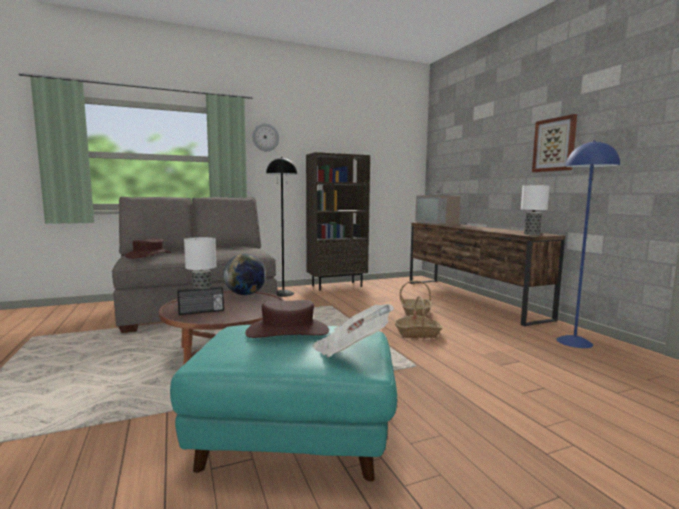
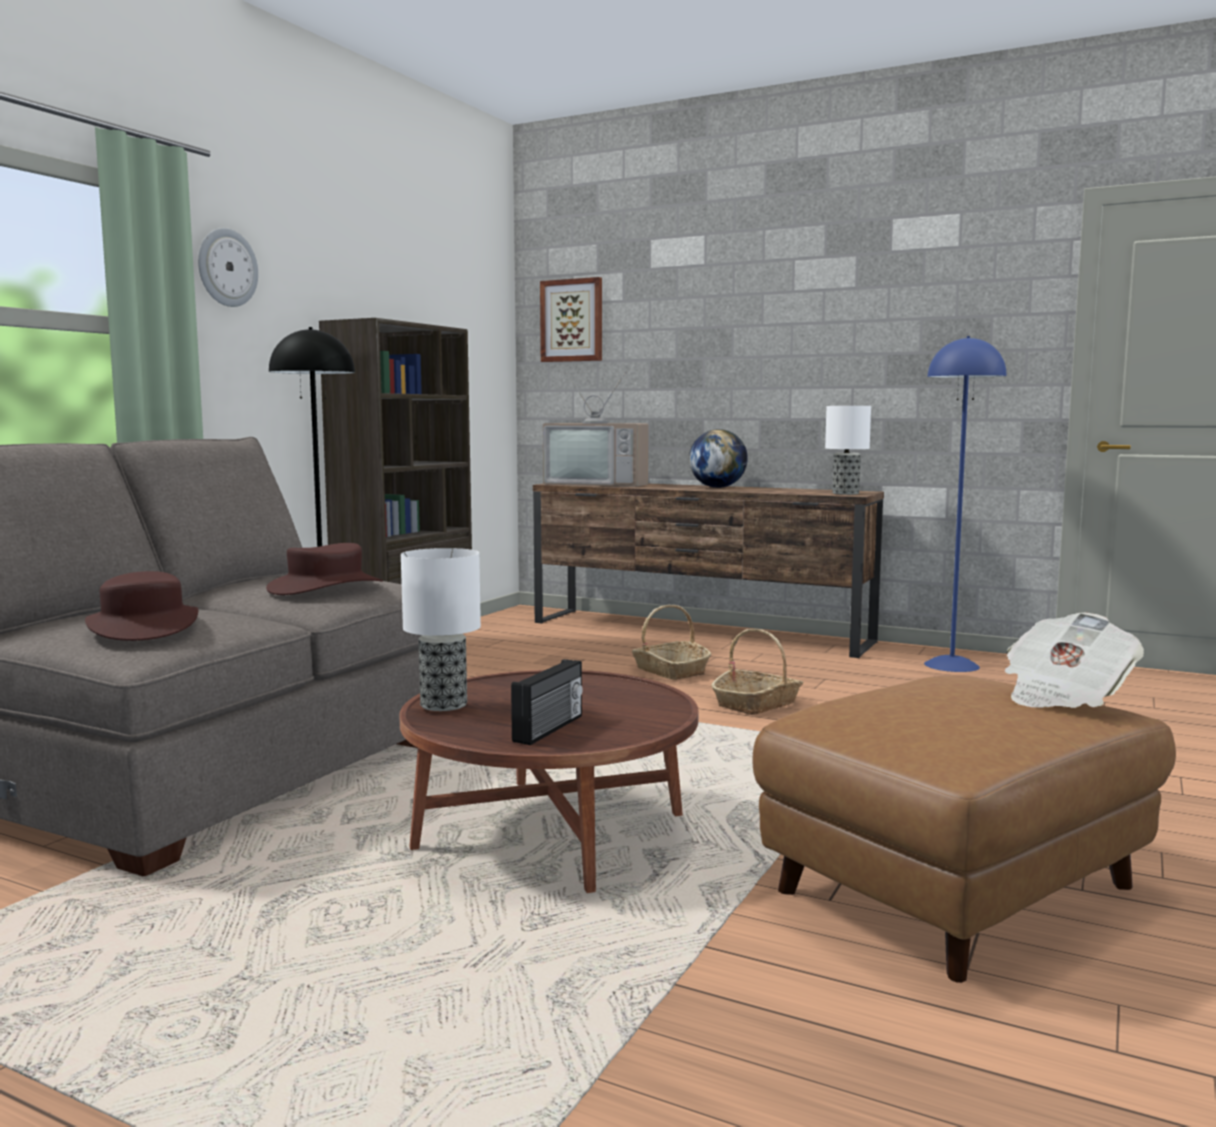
camera: 40 degrees left, 0 degrees up
turquoise ottoman [170,325,397,481] -> brown ottoman [753,675,1176,983]
globe [224,254,266,295] -> globe moved to [689,429,748,488]
brown hat [245,300,329,338] -> brown hat moved to [266,543,383,595]
picture [532,114,577,172] -> picture moved to [540,277,602,362]

